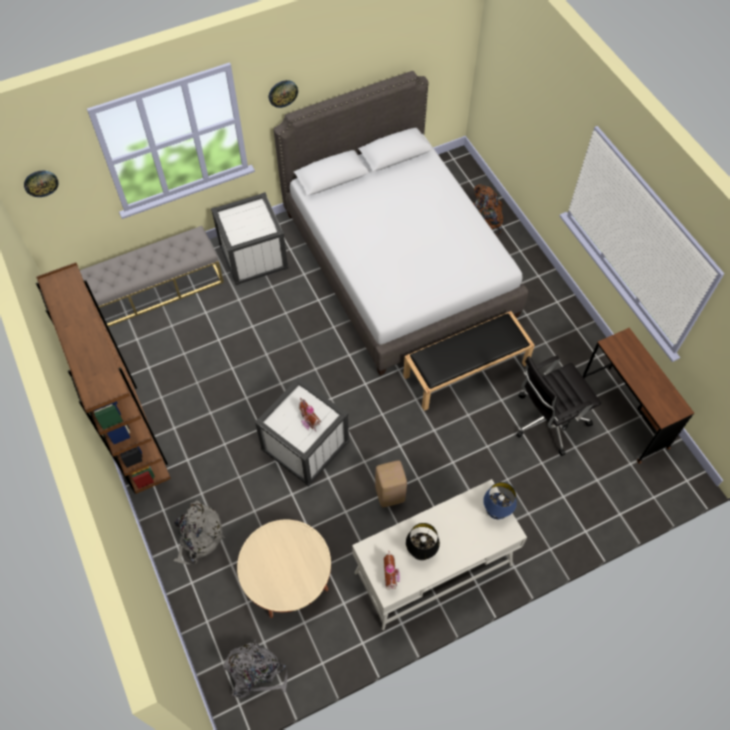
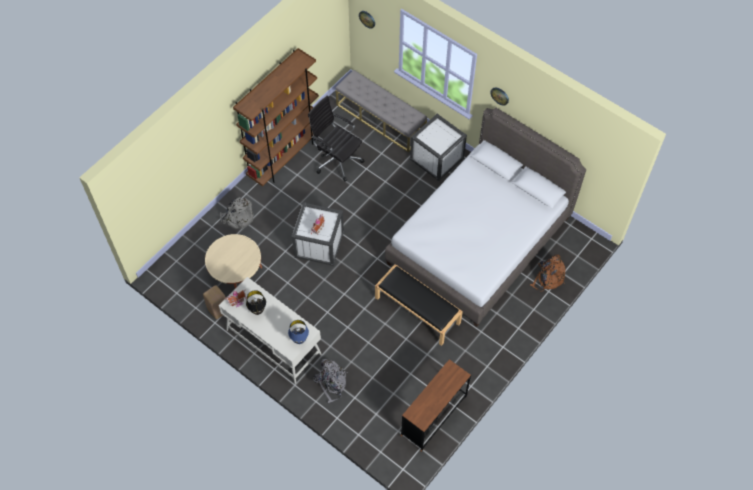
camera: 65 degrees right, 0 degrees up
grey backpack [223,640,287,698] -> grey backpack moved to [314,359,347,403]
beige stool [375,460,407,507] -> beige stool moved to [203,285,226,319]
black office chair [516,356,601,456] -> black office chair moved to [308,96,365,181]

